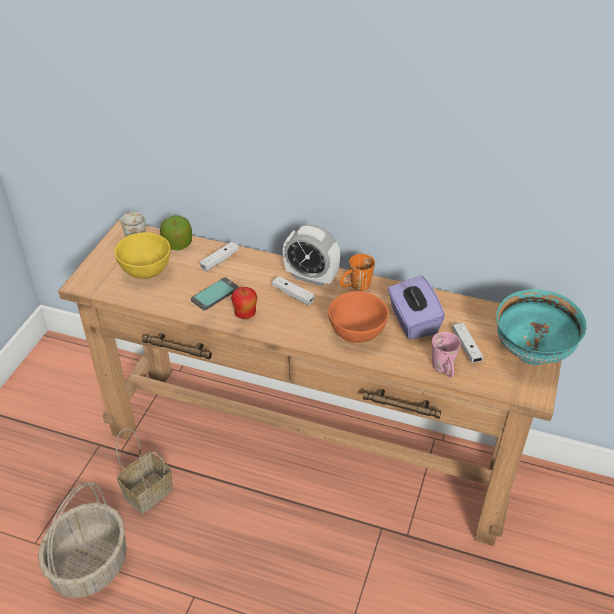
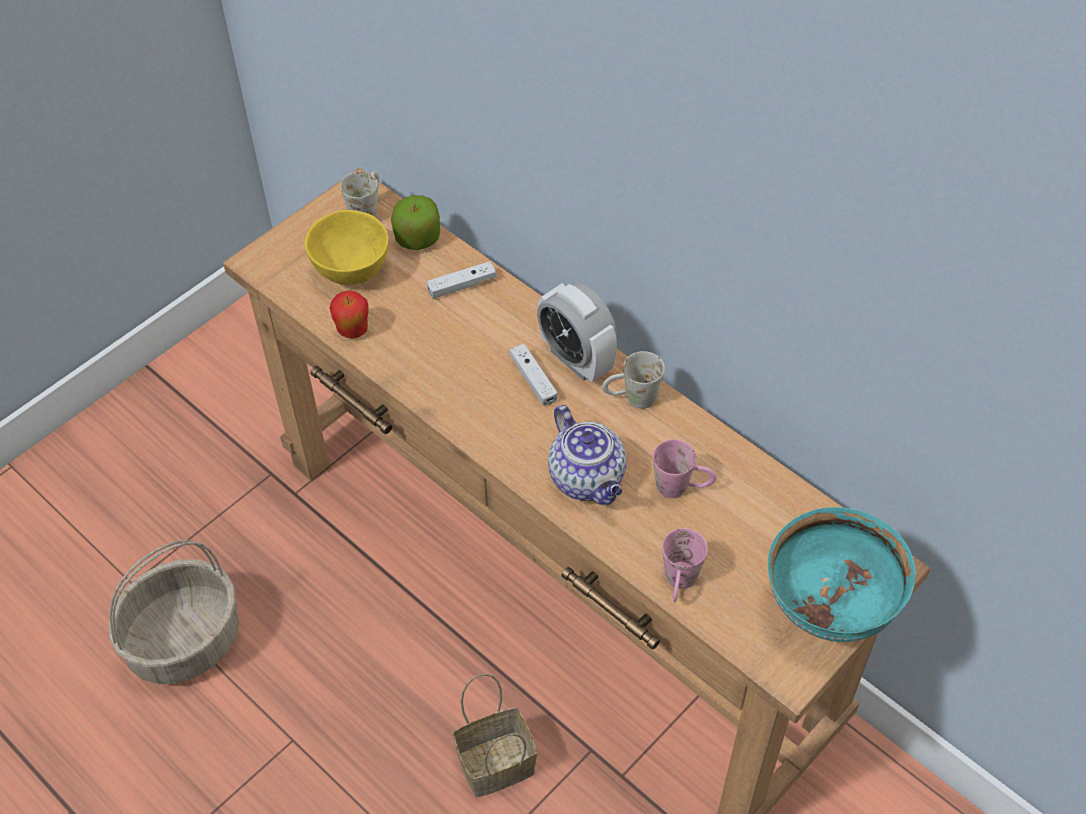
camera: 25 degrees right, 10 degrees up
basket [116,428,173,514] -> basket moved to [453,674,537,797]
phone [191,277,239,310] -> none
apple [231,287,257,319] -> apple moved to [329,291,369,338]
orange bowl [328,291,389,343] -> teapot [548,405,626,505]
orange mug [340,254,375,291] -> white mug [602,351,665,409]
purple tissue box [388,275,445,339] -> pink mug [653,439,716,498]
white game controller [452,323,483,363] -> none

